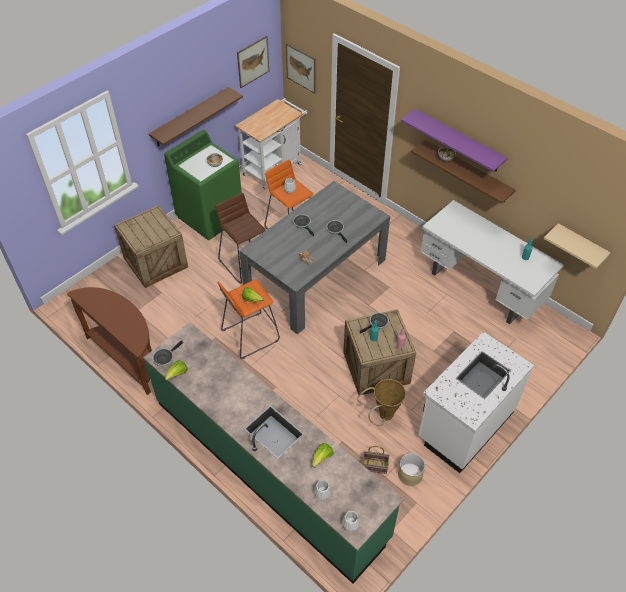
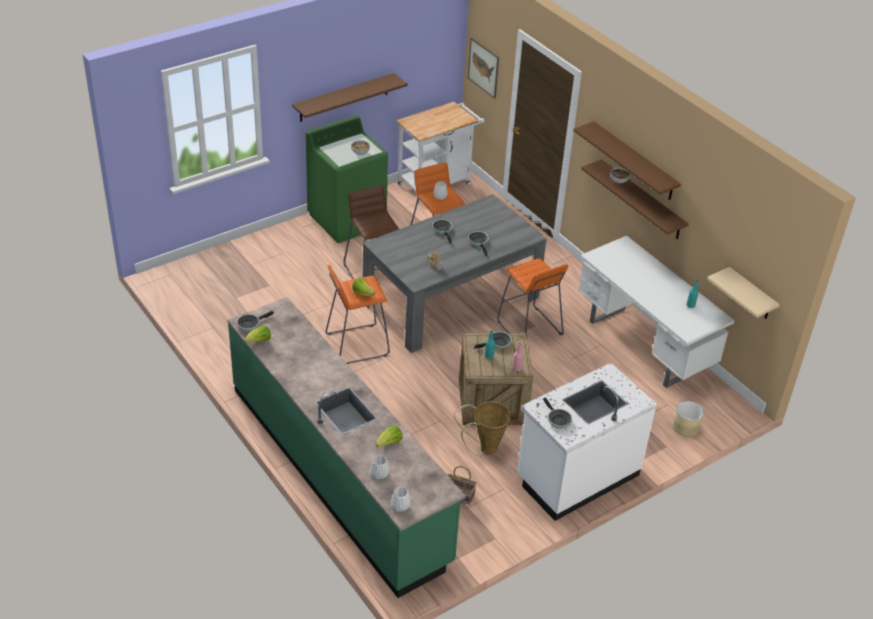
camera: 10 degrees right, 10 degrees down
brown console table [67,287,152,395] -> none
crate [114,205,188,288] -> none
picture [237,36,269,88] -> none
beige planter [398,453,425,486] -> beige planter moved to [673,401,704,437]
purple shelf [401,109,508,172] -> brown shelf [573,121,681,200]
none -> orange stool [497,258,568,335]
none -> frying pan [543,397,572,429]

